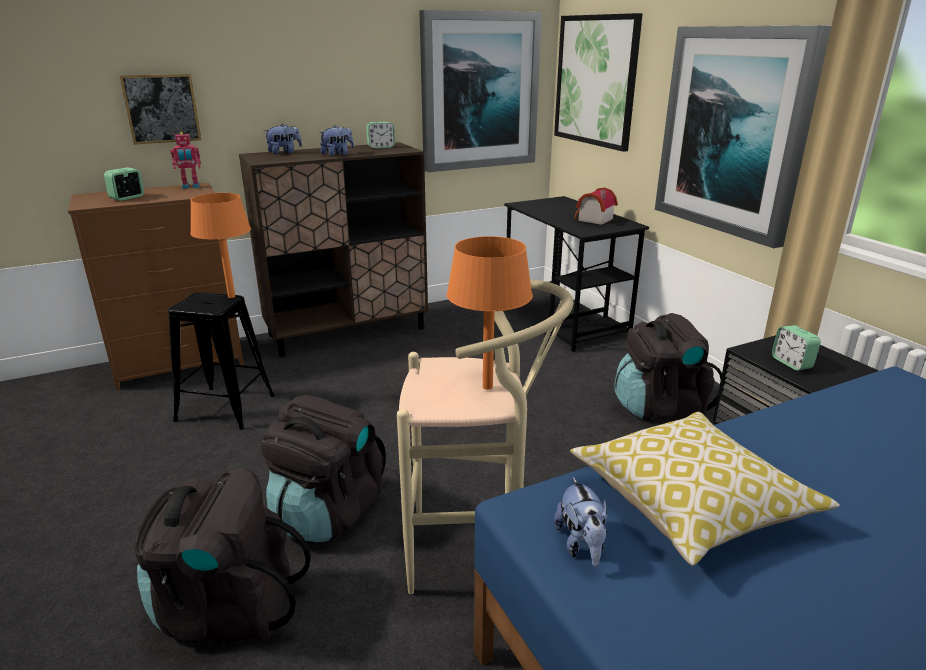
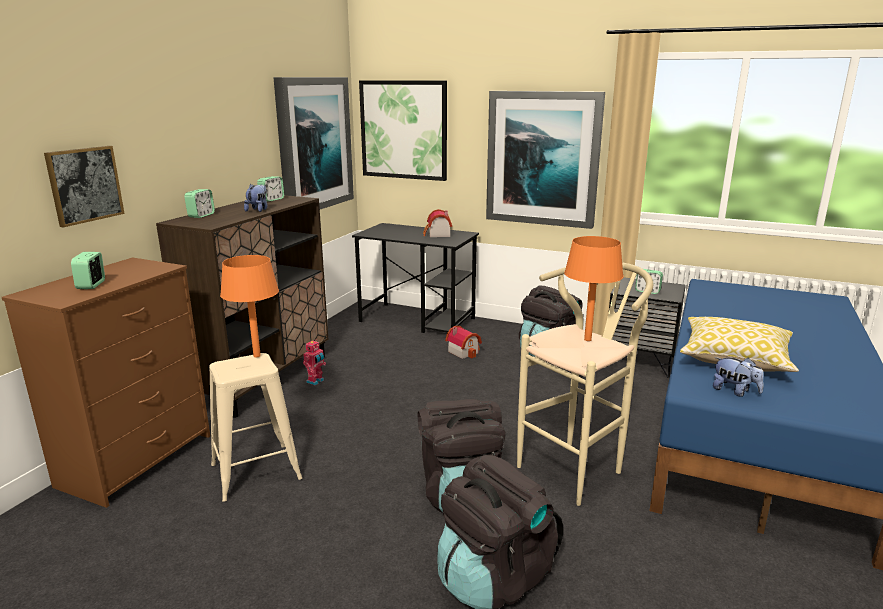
camera: 40 degrees left, 5 degrees down
black stool [168,292,275,430] -> beige stool [209,353,302,502]
toy robot [170,132,201,189] -> toy robot moved to [303,341,326,385]
plush toy [264,124,302,154] -> alarm clock [184,189,215,218]
none -> toy house [445,326,482,359]

